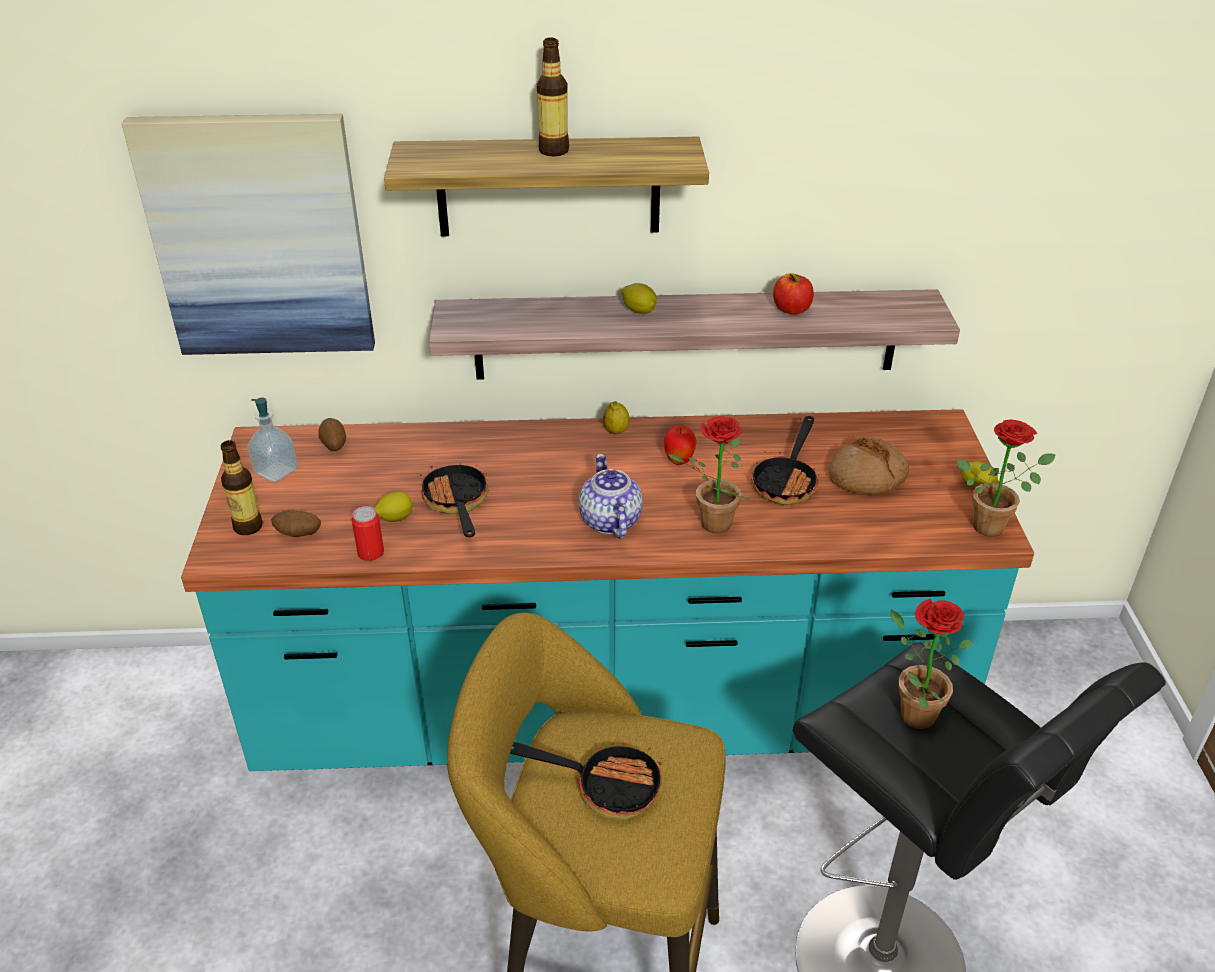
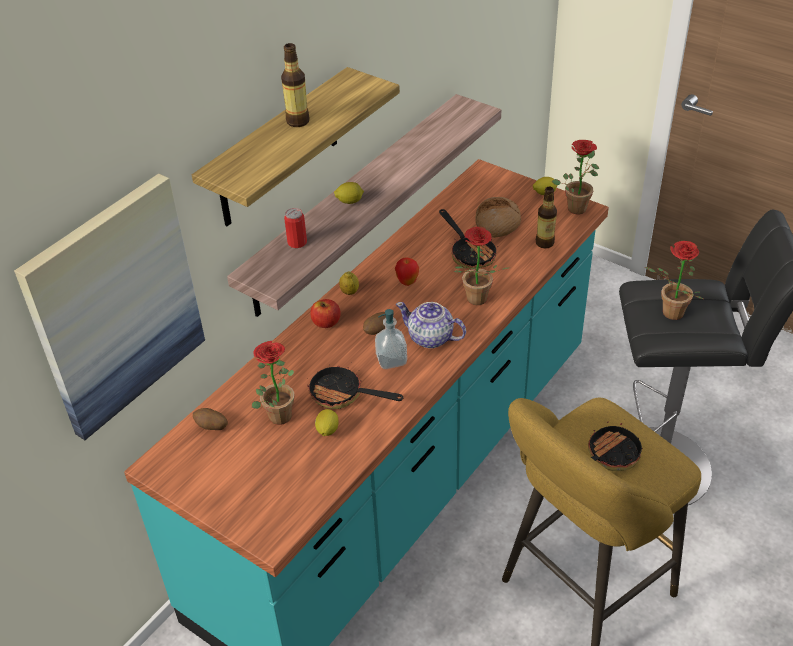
camera: 50 degrees left, 5 degrees up
bottle [220,440,263,535] -> bottle moved to [536,187,557,248]
soap dispenser [247,398,298,482] -> soap dispenser moved to [375,309,407,369]
potato [271,510,321,537] -> potato moved to [363,312,386,335]
can [352,506,384,561] -> can moved to [284,208,307,248]
apple [773,273,814,314] -> apple moved to [310,299,340,328]
none -> potted plant [252,341,295,425]

